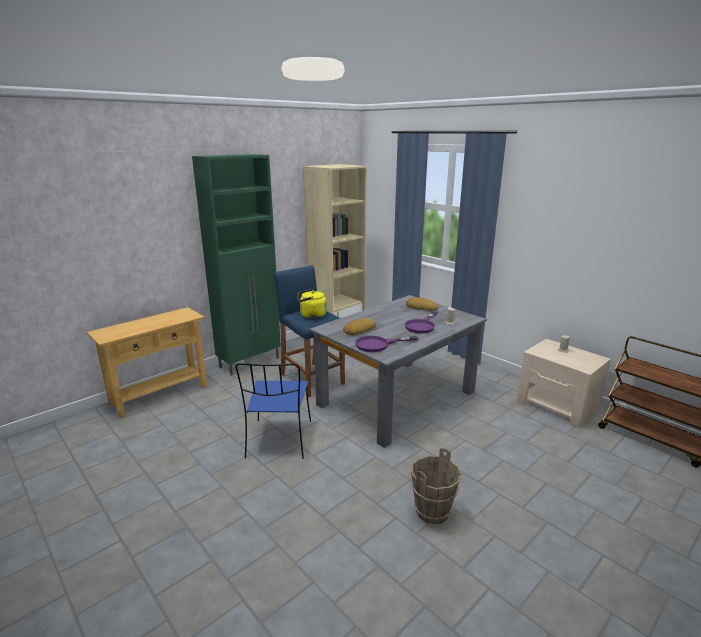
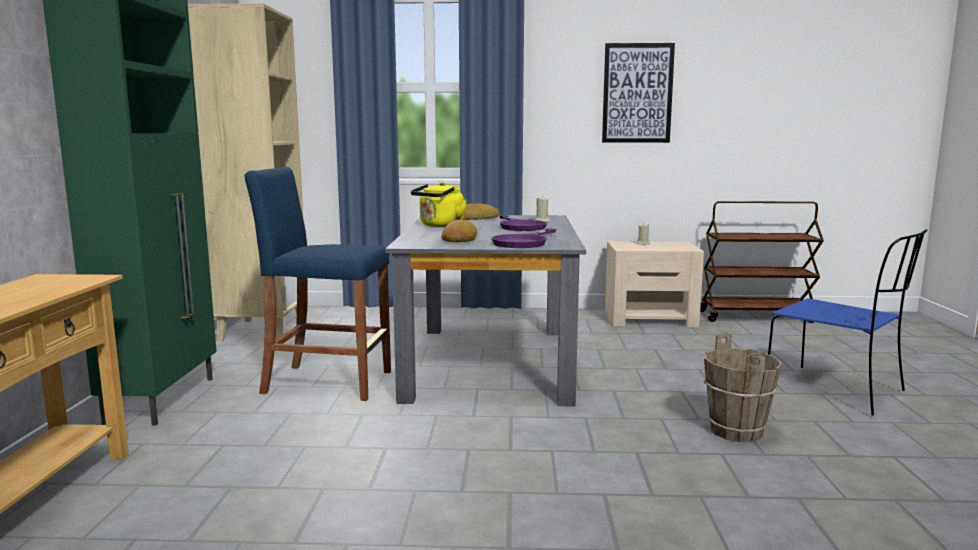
camera: 45 degrees left, 10 degrees down
blue chair [236,363,311,459] -> blue chair moved to [768,229,928,416]
yellow kettle [298,289,327,319] -> yellow kettle moved to [411,182,467,227]
none -> picture [602,43,675,143]

